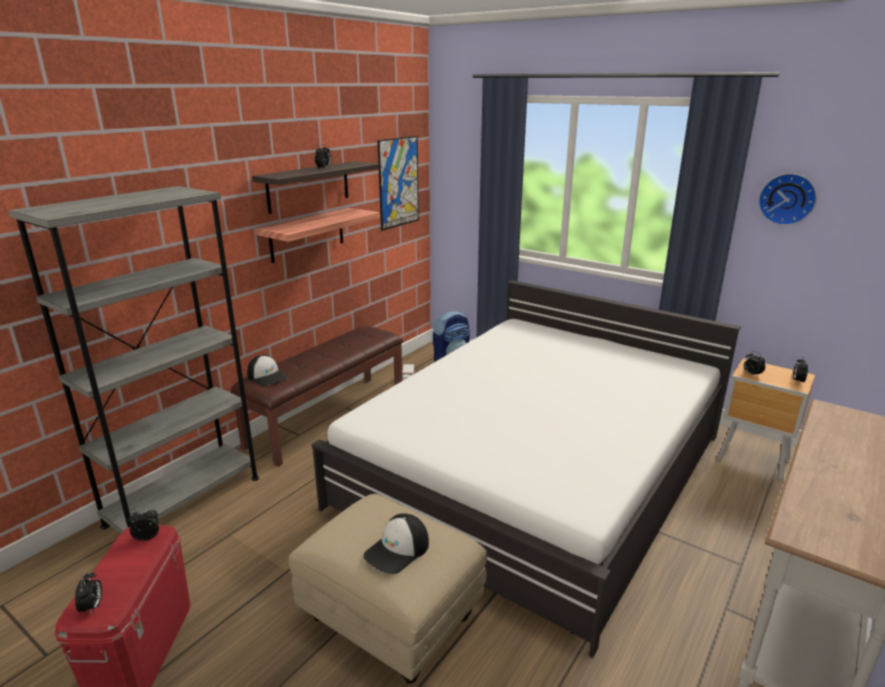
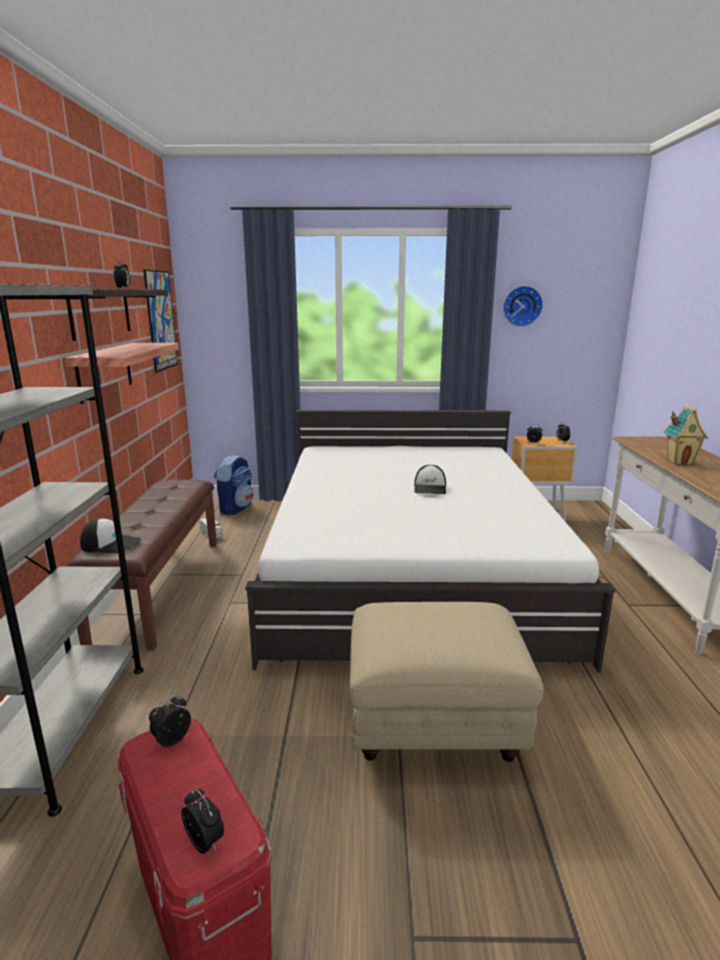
camera: 35 degrees left, 5 degrees down
cap [363,513,429,574] -> cap moved to [414,465,446,494]
none -> toy house [664,405,708,465]

